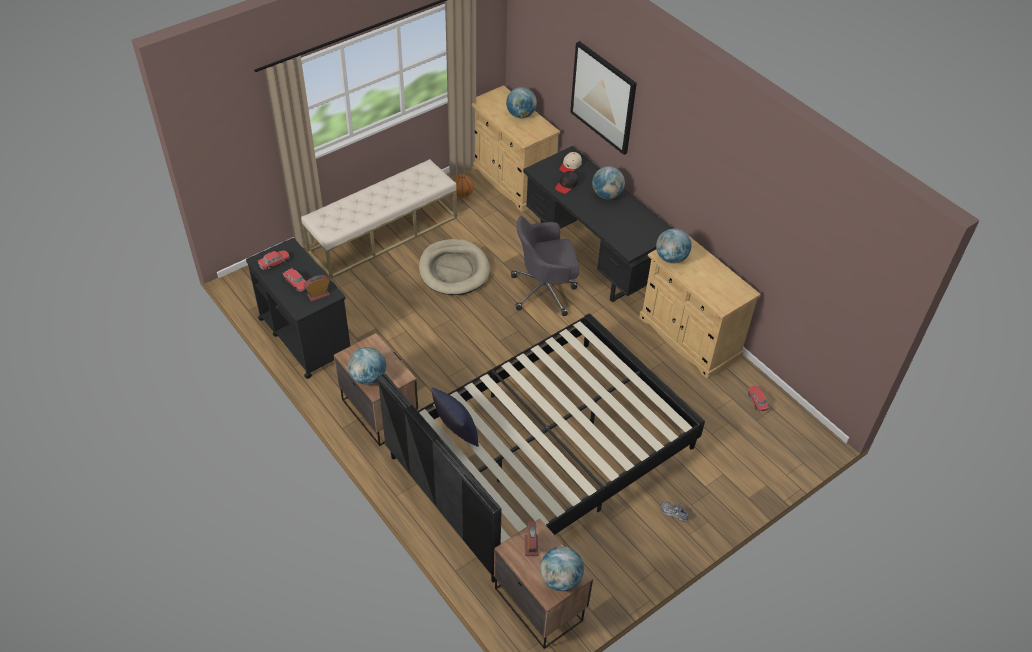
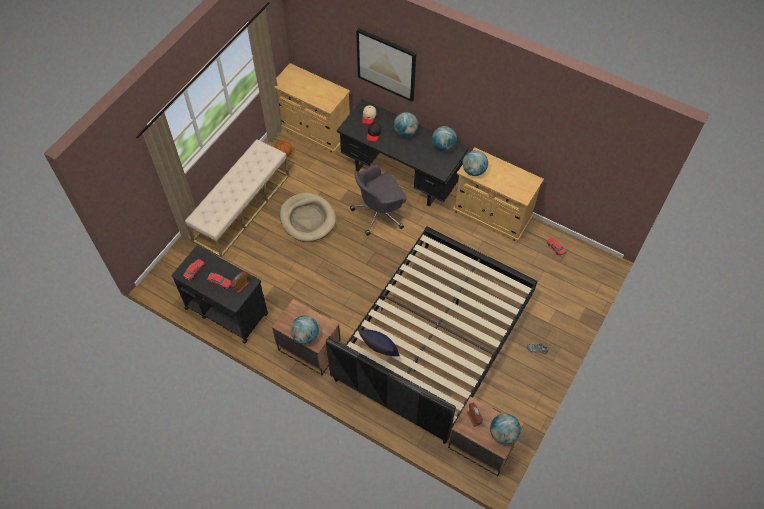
camera: 20 degrees left, 10 degrees up
globe [506,87,537,118] -> globe moved to [432,126,457,151]

